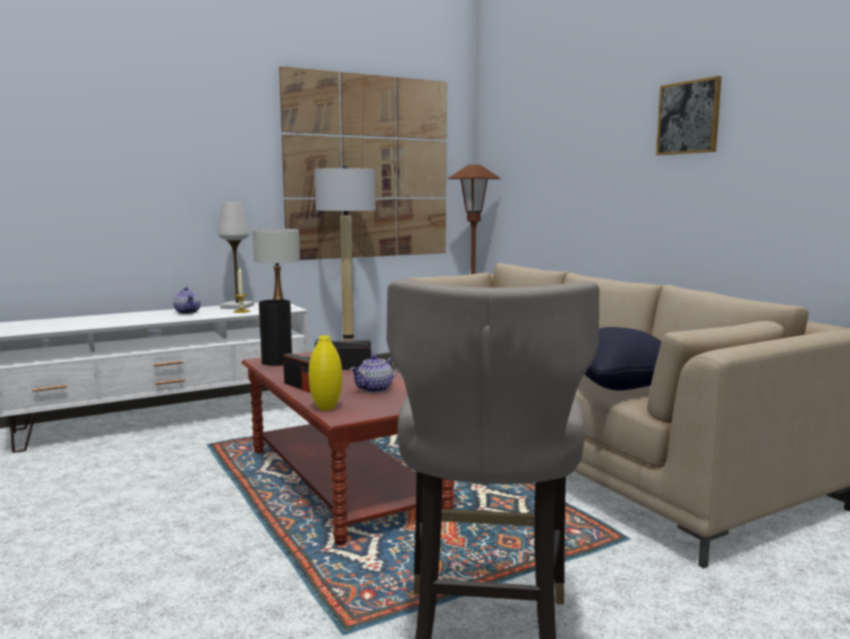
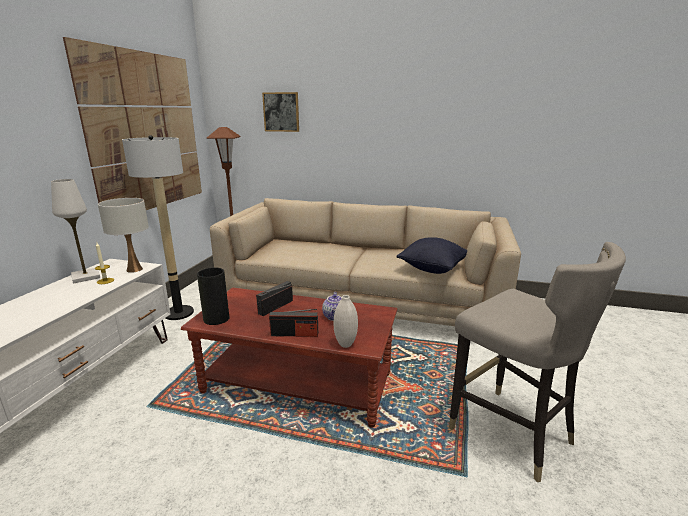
camera: 45 degrees left, 10 degrees up
teapot [173,287,201,314] -> none
yellow vase [309,335,342,410] -> white vase [334,295,358,348]
picture [656,76,722,155] -> picture moved to [262,92,299,132]

